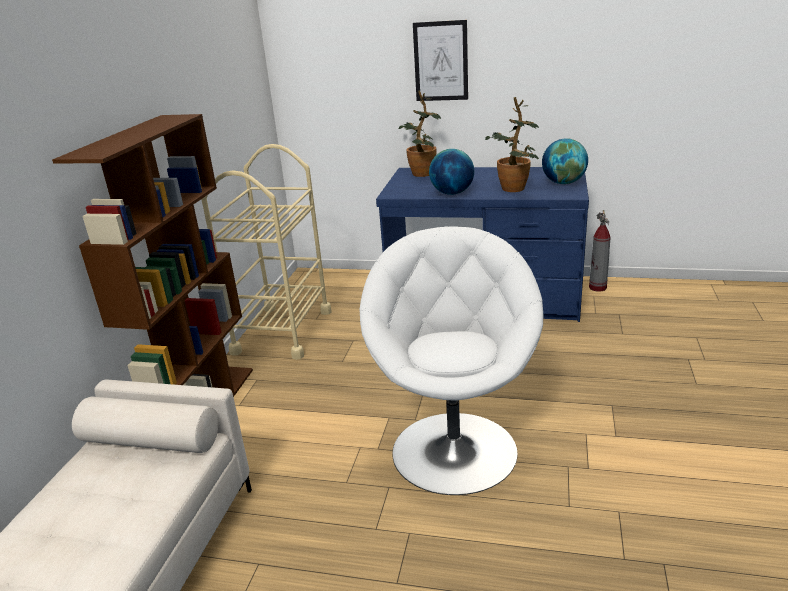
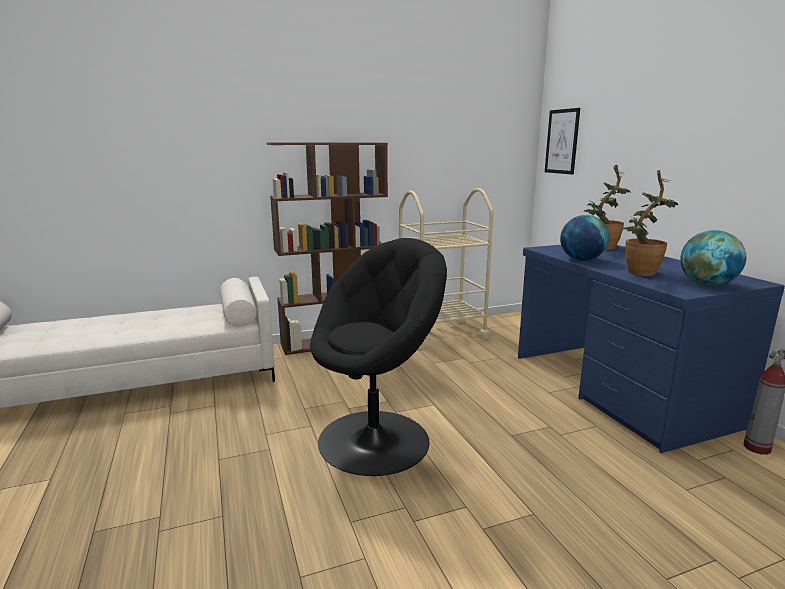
camera: 55 degrees right, 10 degrees down
white armchair [359,226,543,495] -> black armchair [310,238,447,476]
picture [413,20,468,101] -> picture moved to [545,108,580,175]

